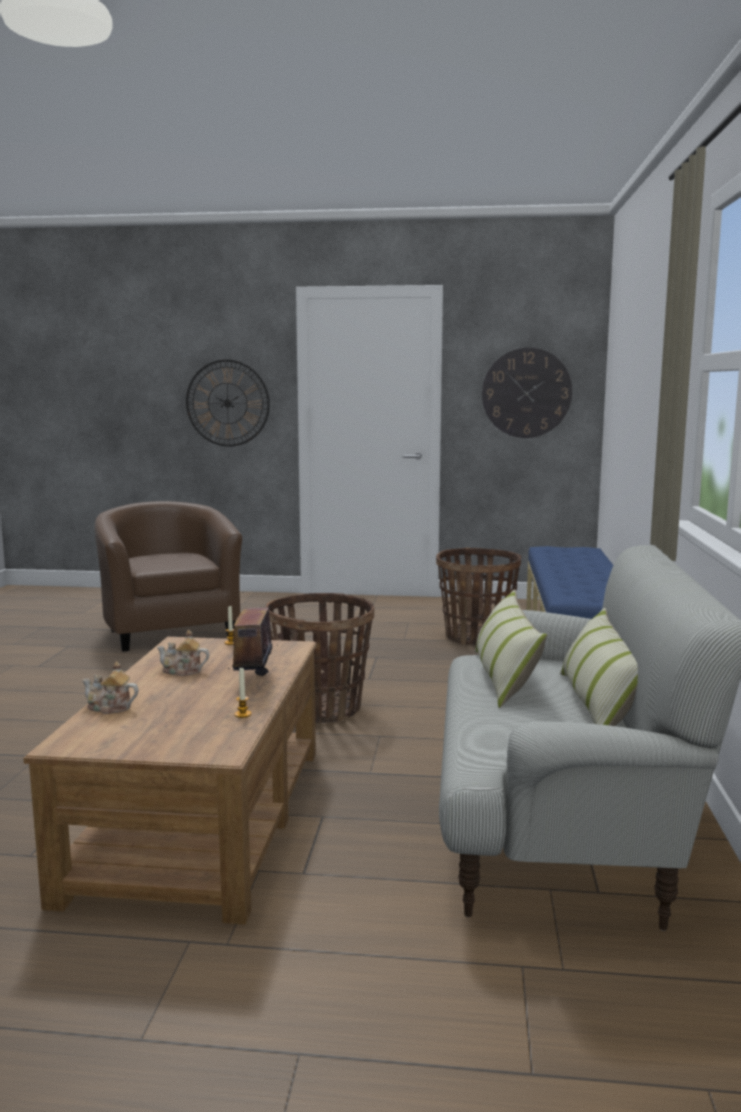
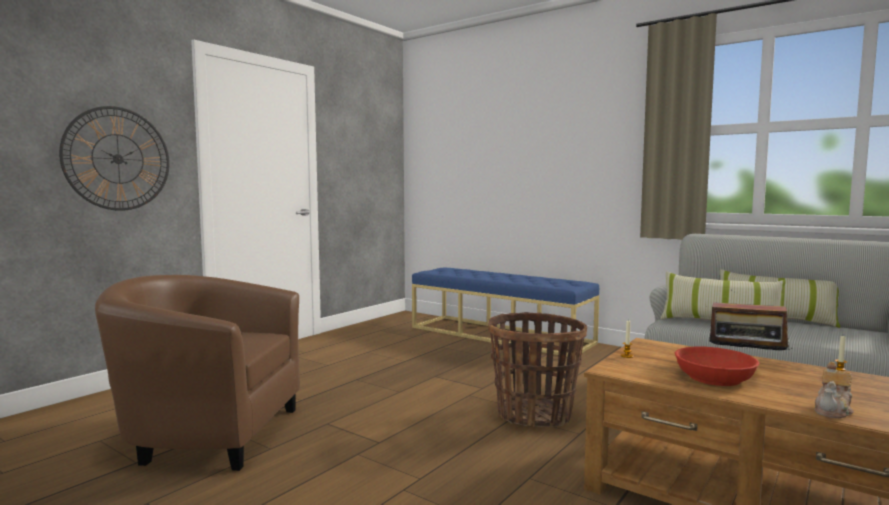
camera: 60 degrees left, 5 degrees down
teapot [157,630,209,676] -> red bowl [675,347,760,386]
basket [436,548,521,645] -> none
wall clock [482,347,572,438] -> none

